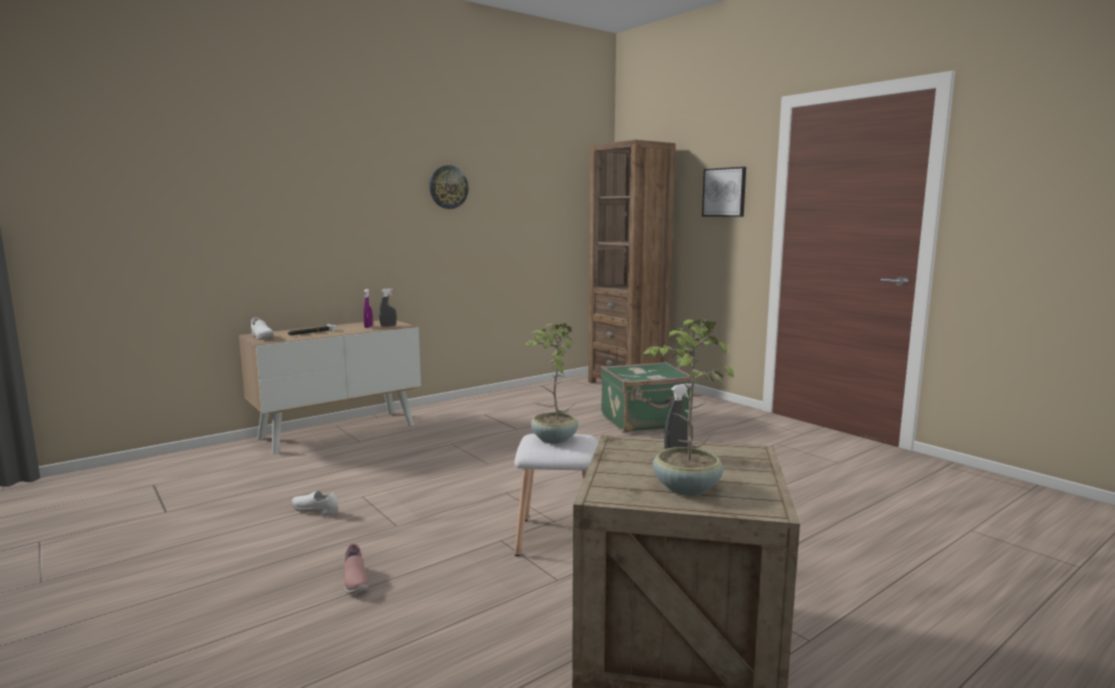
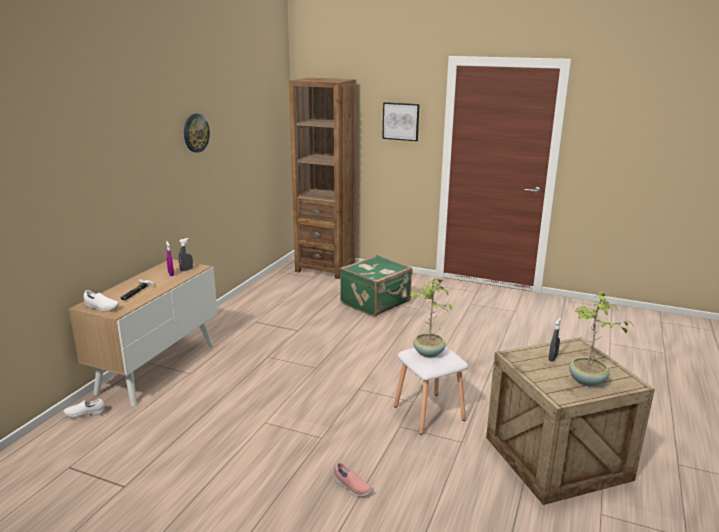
camera: 30 degrees left, 10 degrees up
white shoe [292,491,339,516] -> white shoe moved to [63,398,105,418]

